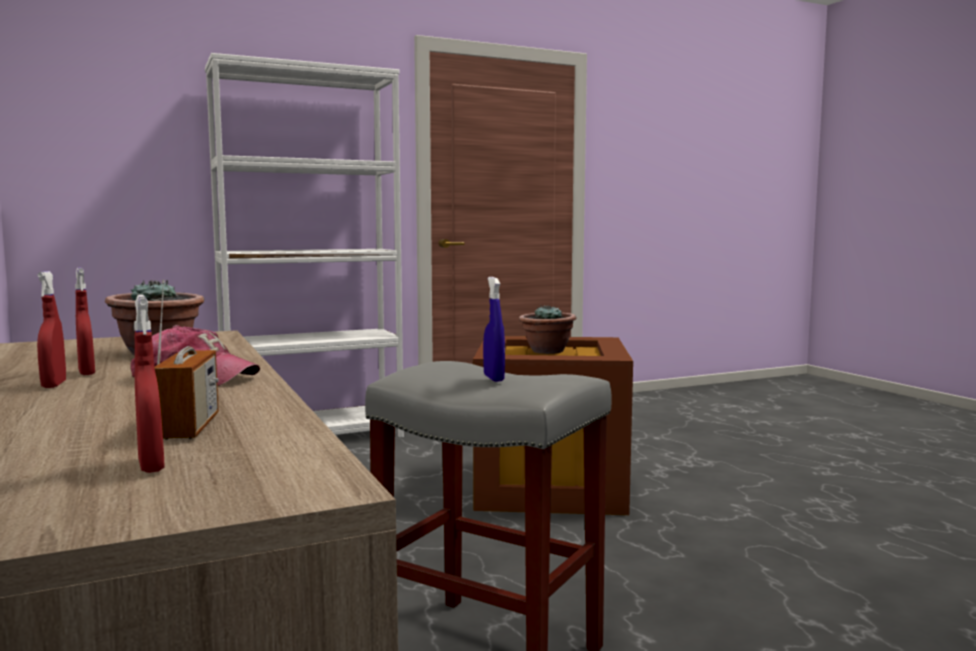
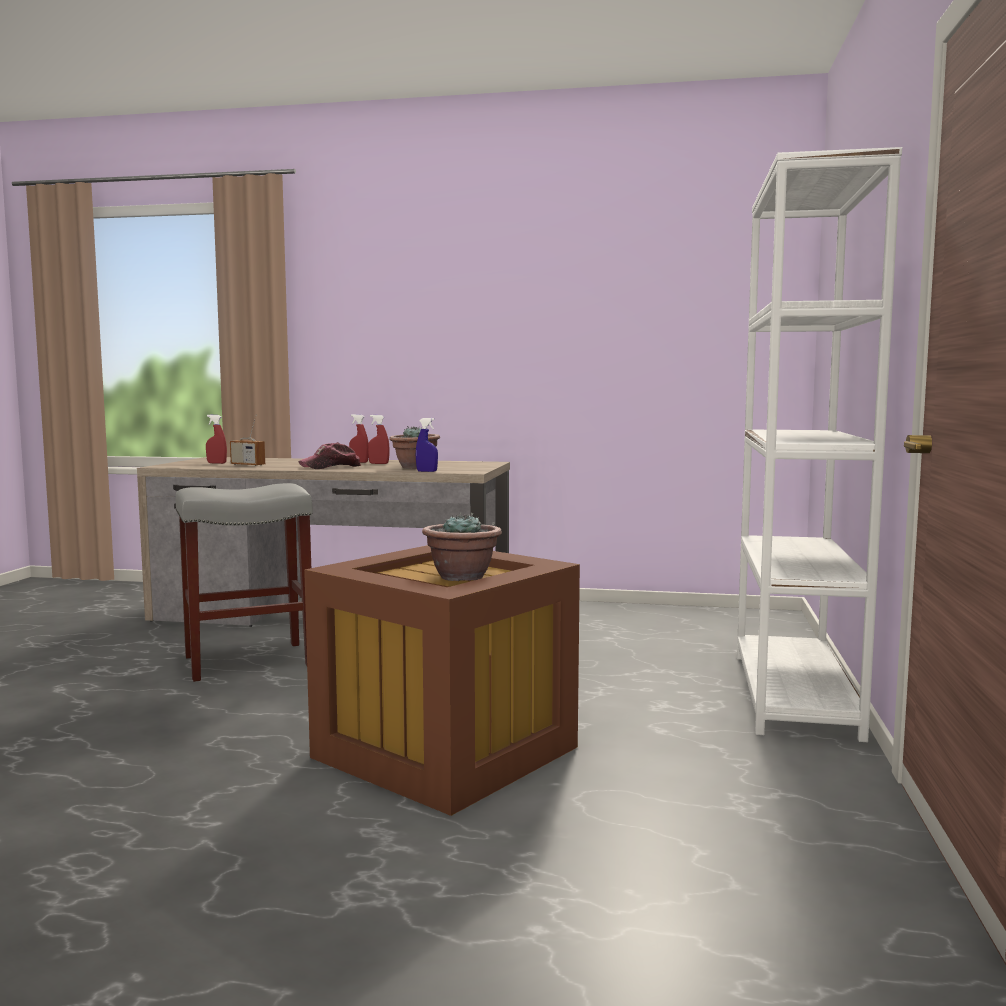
camera: 125 degrees right, 0 degrees up
blue spray bottle [483,277,505,382] -> blue spray bottle moved to [416,418,438,472]

